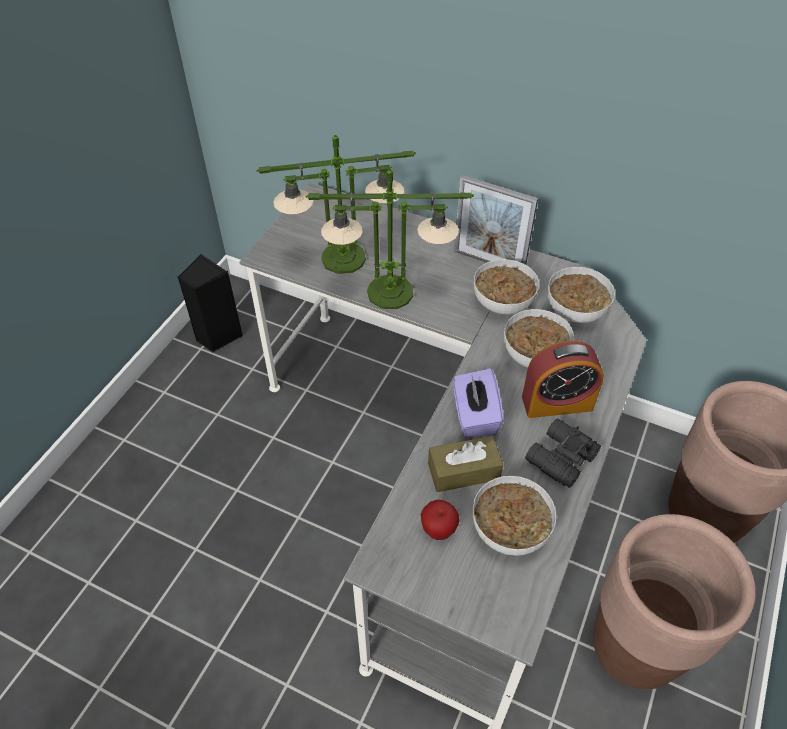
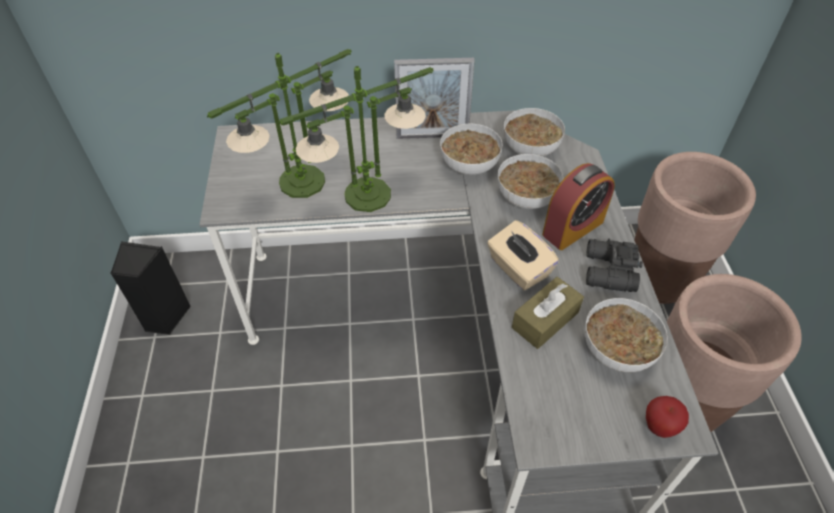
camera: 30 degrees left, 0 degrees up
apple [421,500,460,540] -> apple moved to [646,396,689,438]
purple tissue box [453,368,504,437] -> beige tissue box [487,220,559,290]

